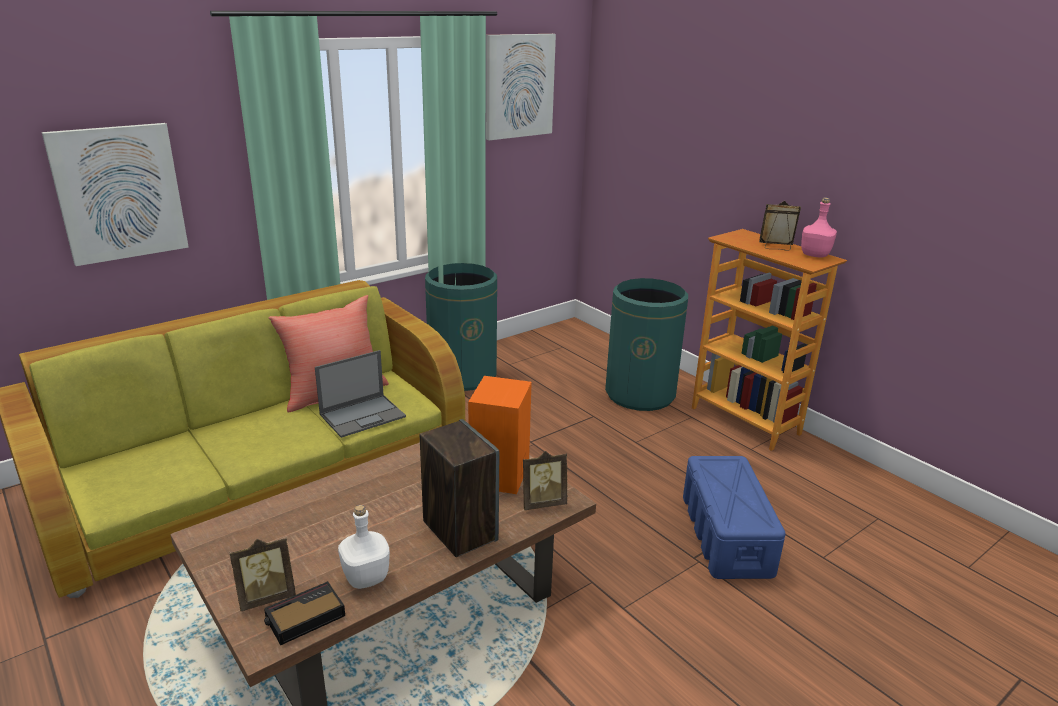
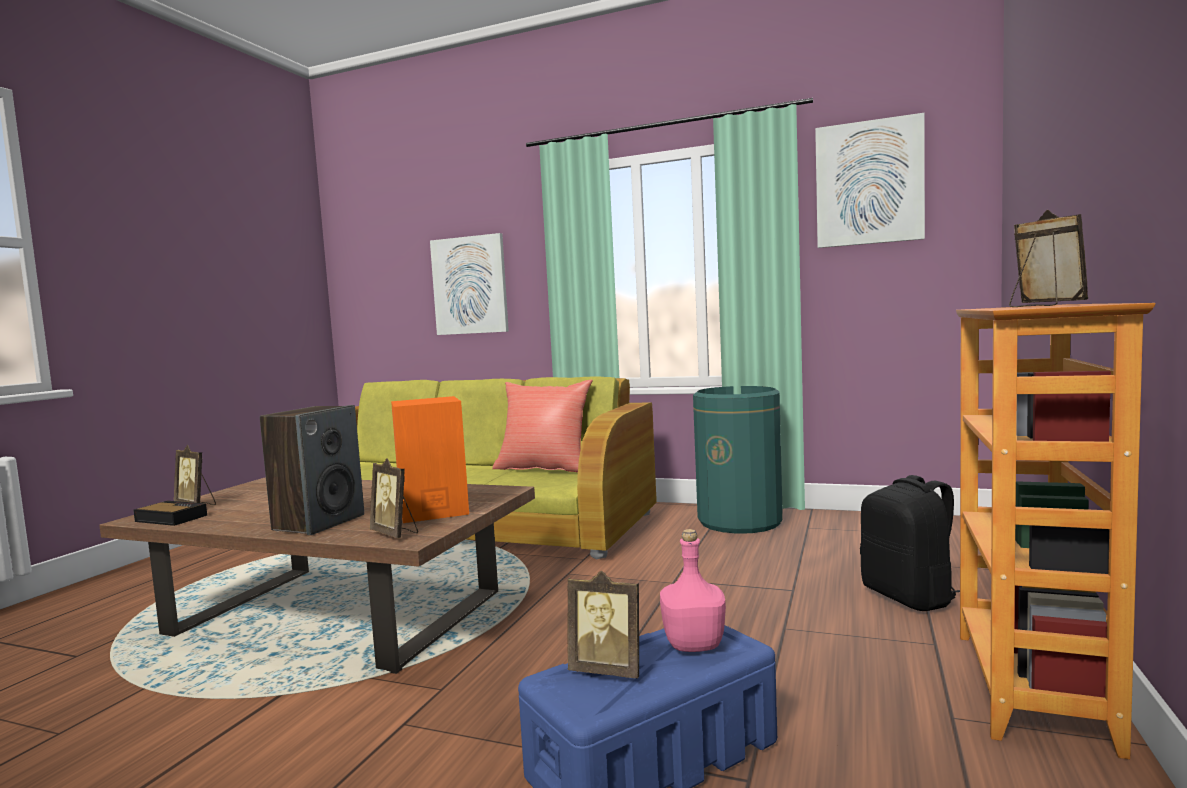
camera: 60 degrees right, 20 degrees down
laptop [315,350,406,438] -> none
white bottle [338,505,390,589] -> none
green trash can [605,278,688,411] -> black backpack [860,475,960,611]
pink bottle [801,197,837,257] -> pink bottle moved to [660,529,726,652]
none -> picture frame [567,571,639,678]

